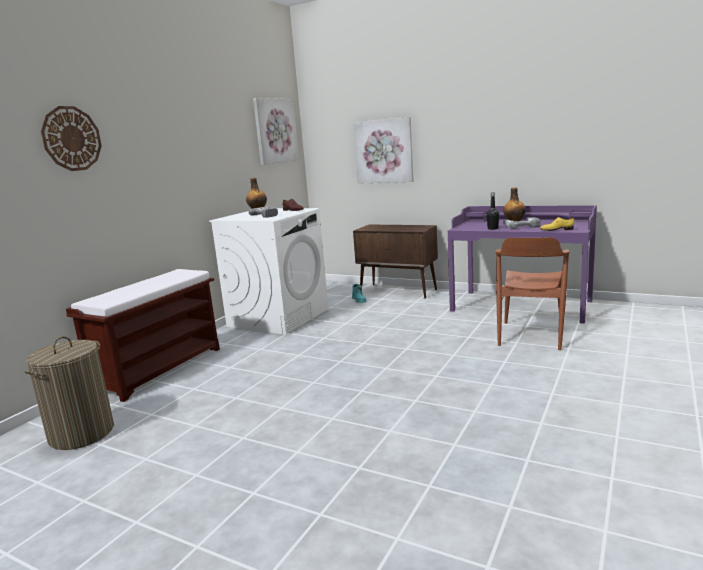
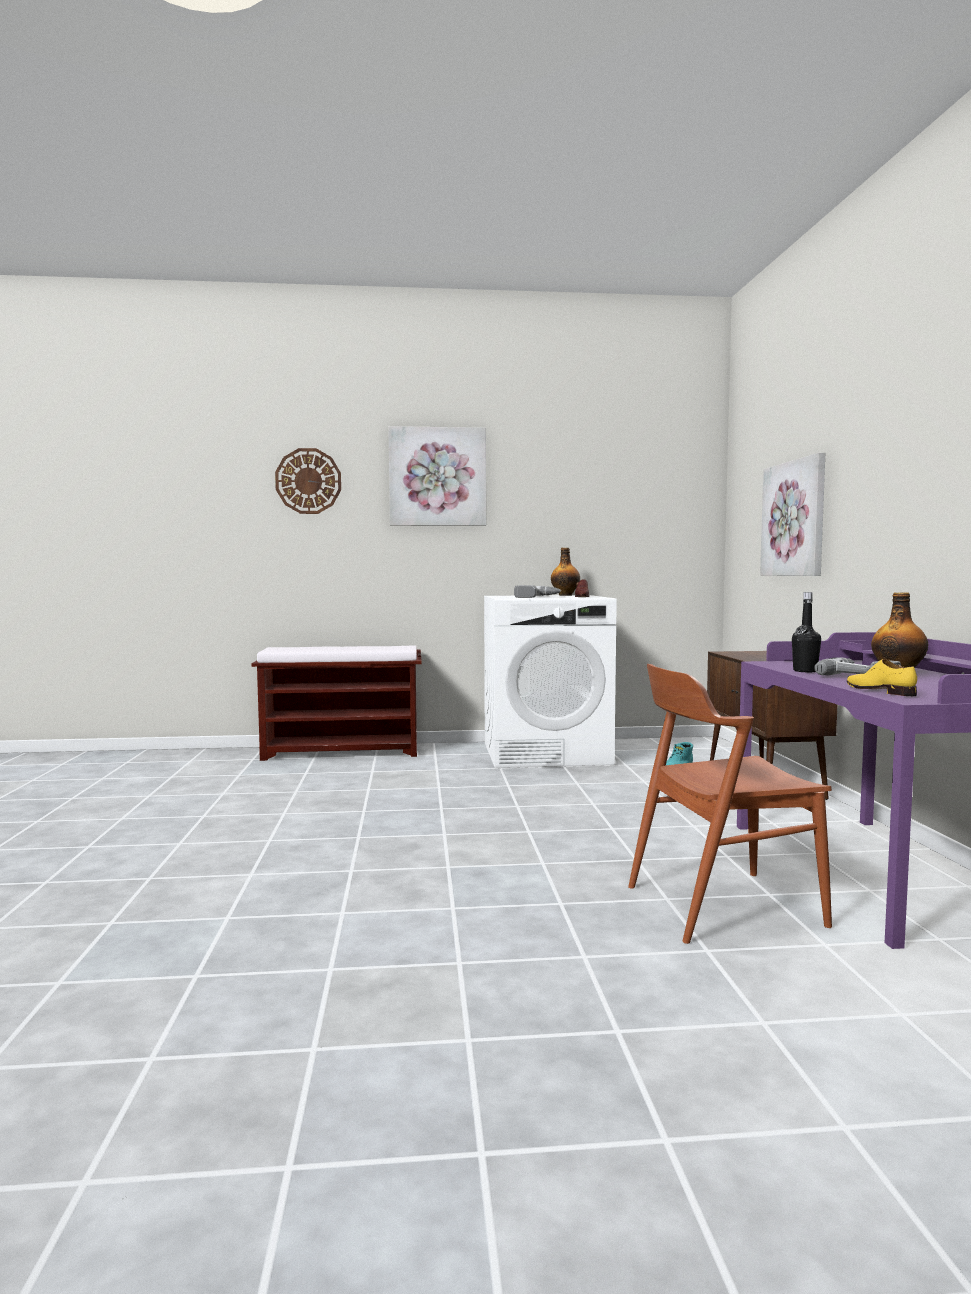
camera: 55 degrees right, 10 degrees down
laundry basket [25,336,114,450] -> none
picture [253,98,299,165] -> picture moved to [388,426,486,526]

